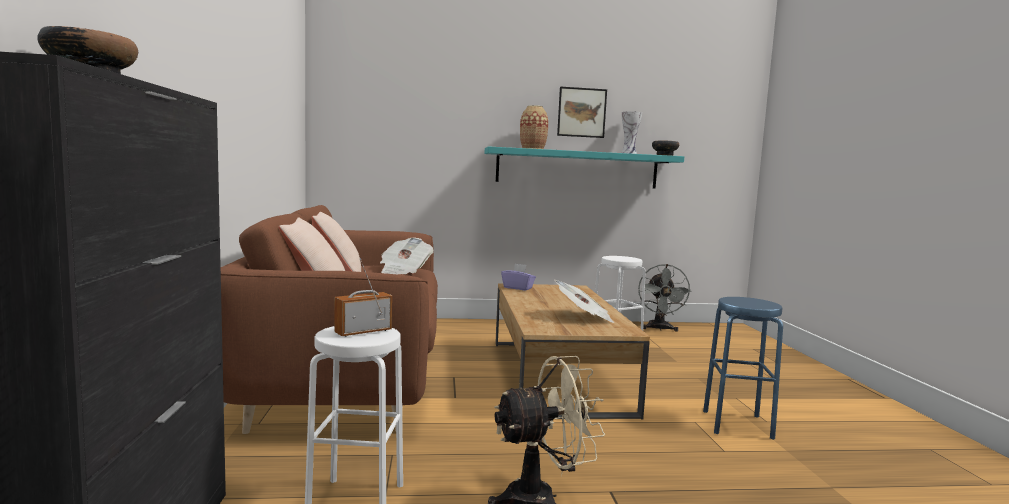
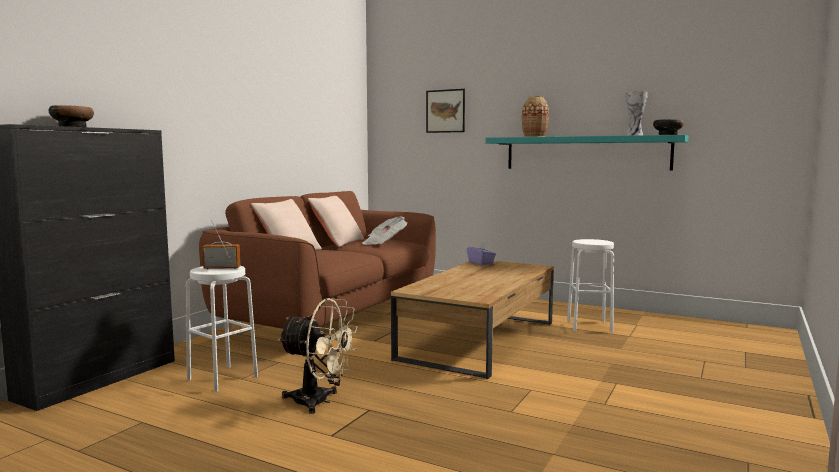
camera: 35 degrees right, 0 degrees up
newspaper [554,280,614,323] -> none
picture [557,87,607,138] -> picture moved to [426,89,465,133]
grey fan [638,264,692,332] -> none
blue stool [703,297,783,440] -> none

